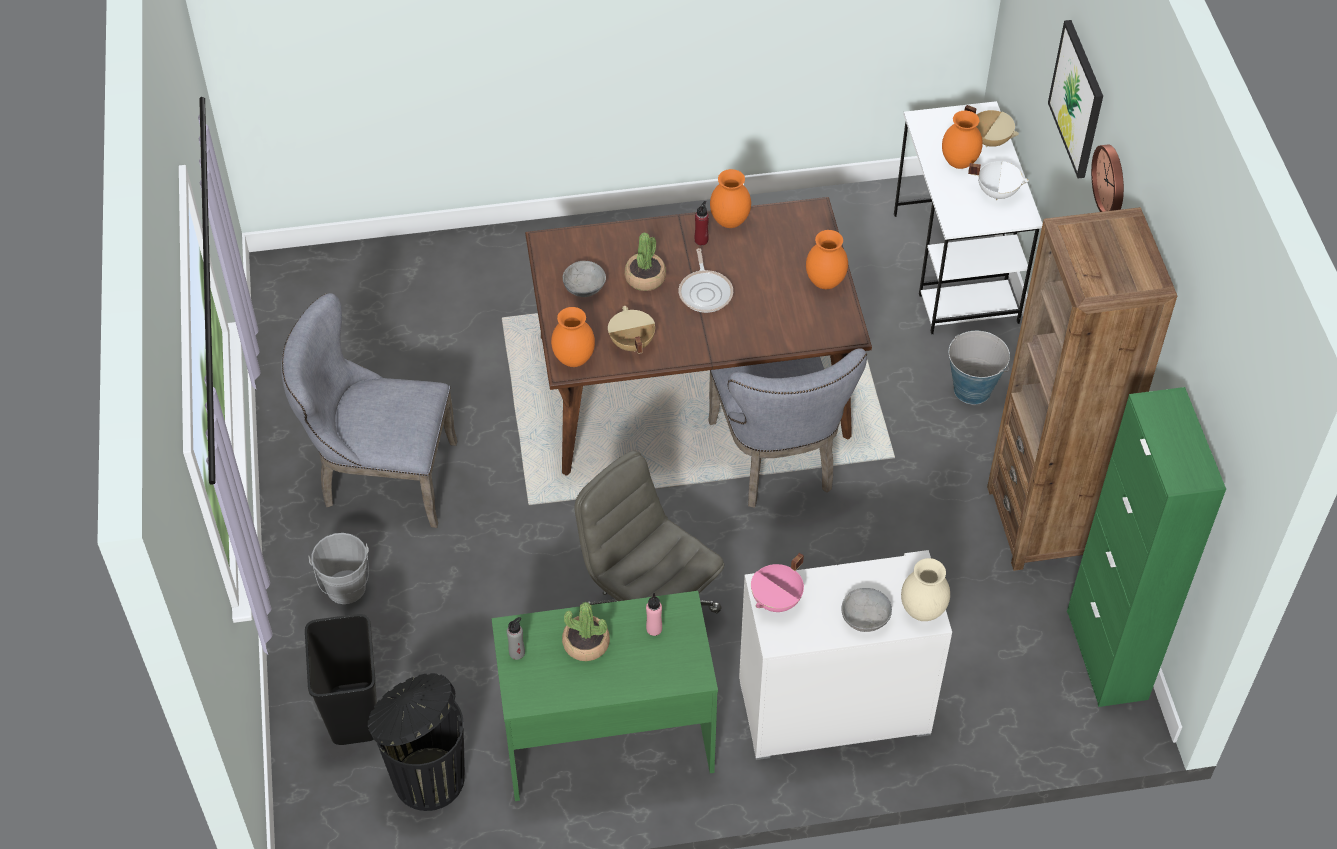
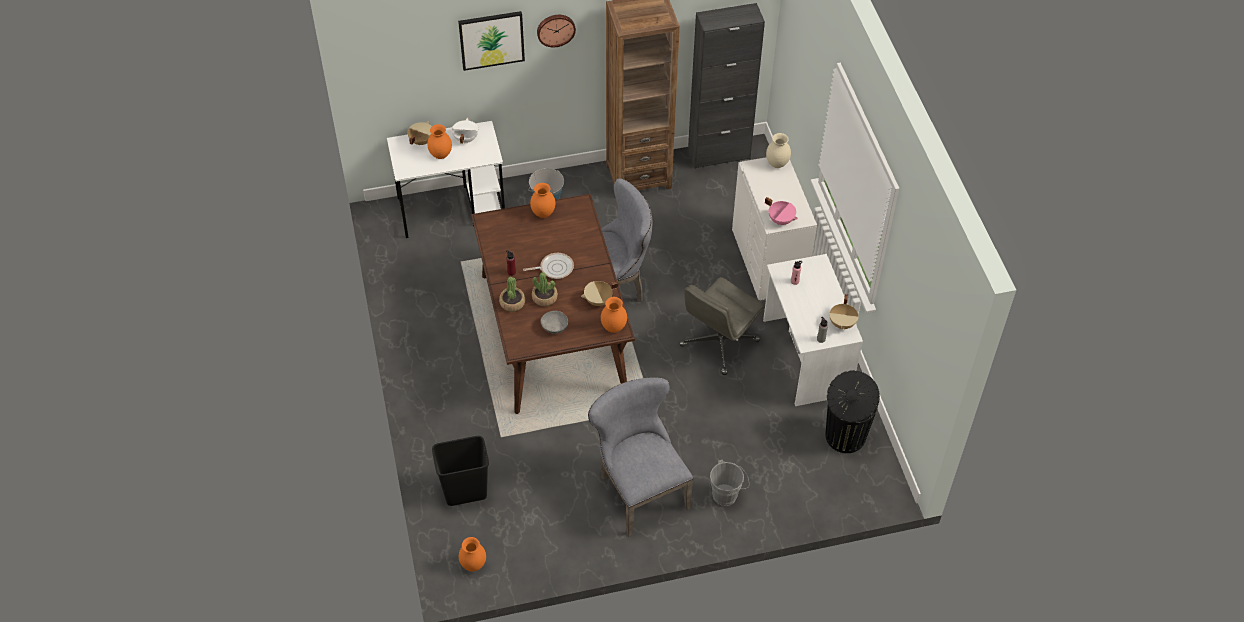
camera: 95 degrees left, 0 degrees up
grey chair [281,293,457,528] -> grey chair turned 150 degrees clockwise [588,377,693,537]
black trash can [305,614,377,745] -> black trash can moved to [432,436,489,506]
green desk [491,591,718,801] -> white desk [763,254,863,406]
potted plant [562,602,610,661] -> potted plant moved to [499,277,525,312]
orange vase [710,169,751,228] -> orange vase moved to [459,537,486,572]
grey bowl [841,588,892,632] -> none
green cabinet [1067,387,1226,707] -> black cabinet [688,3,765,169]
none -> beige cooking pot [829,294,859,329]

